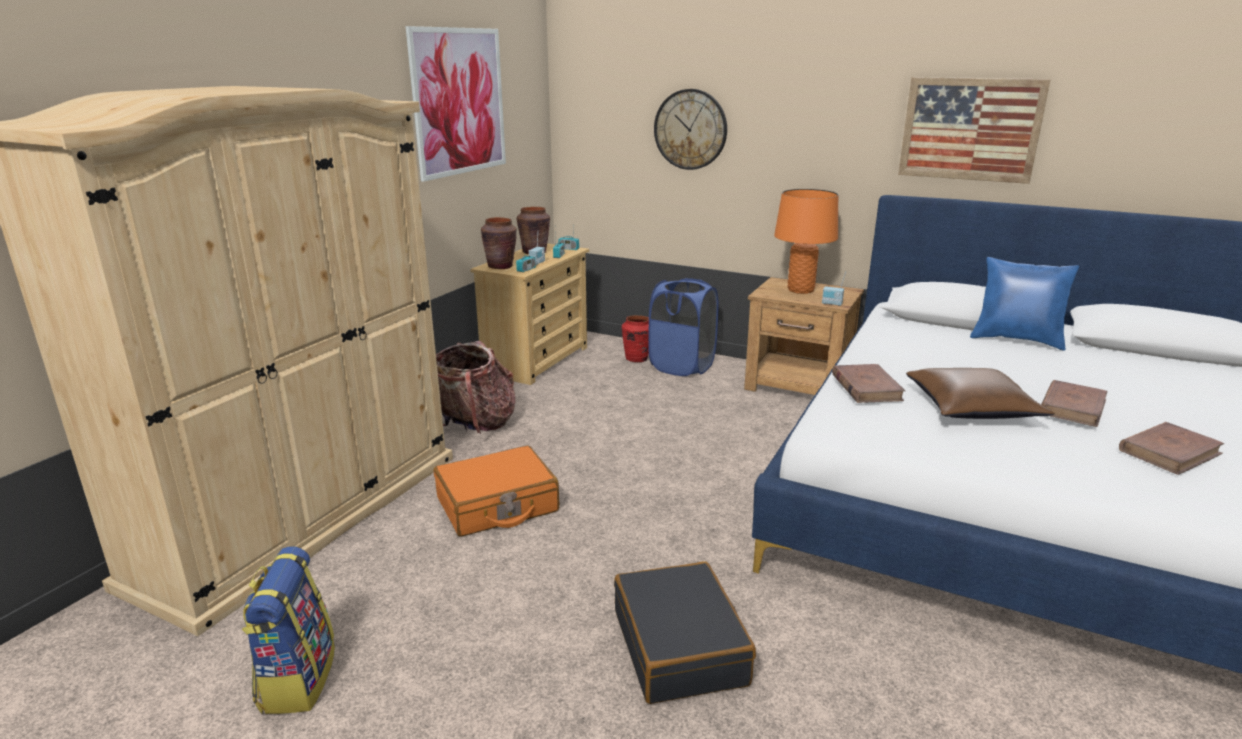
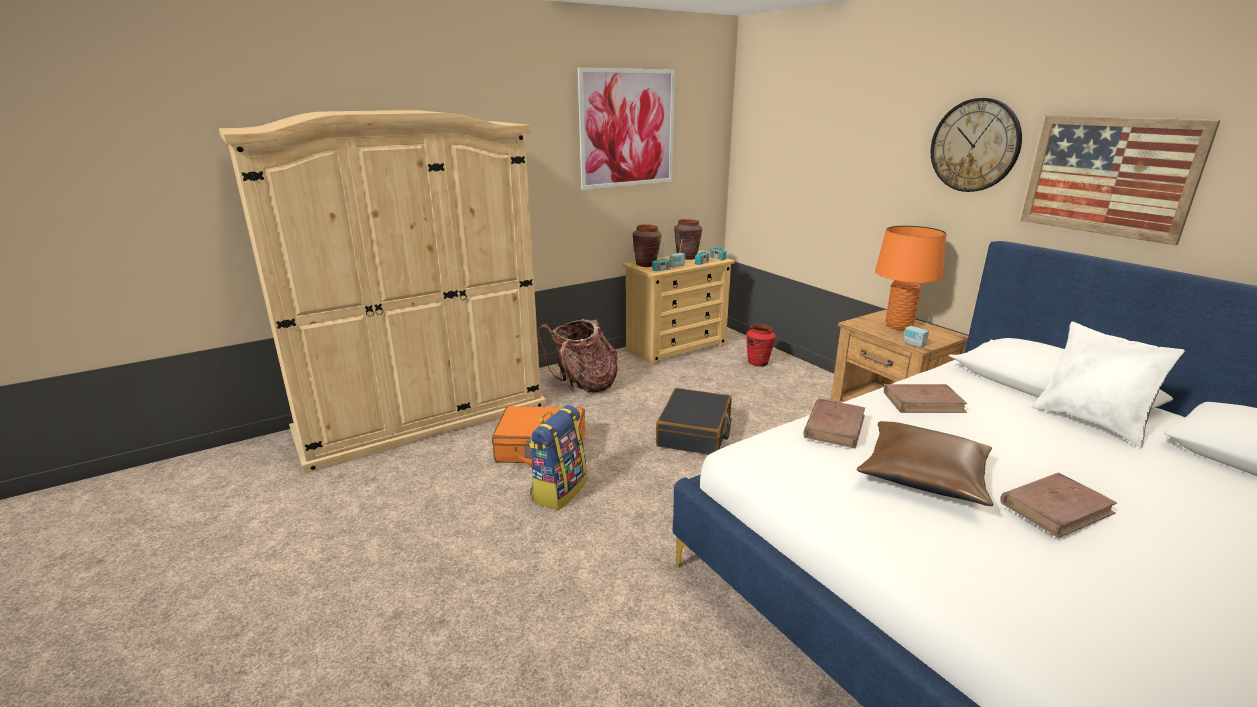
camera: 30 degrees right, 0 degrees up
backpack [242,546,335,714] -> backpack moved to [529,405,587,510]
black suitcase [614,561,756,704] -> black suitcase moved to [656,388,731,455]
blue laundry basket [648,278,718,376] -> none
wall clock [654,89,727,170] -> wall clock moved to [931,98,1022,192]
blue pillow [970,257,1079,351] -> white pillow [1031,322,1185,448]
brown book [1119,422,1224,475] -> brown book moved to [884,384,967,413]

